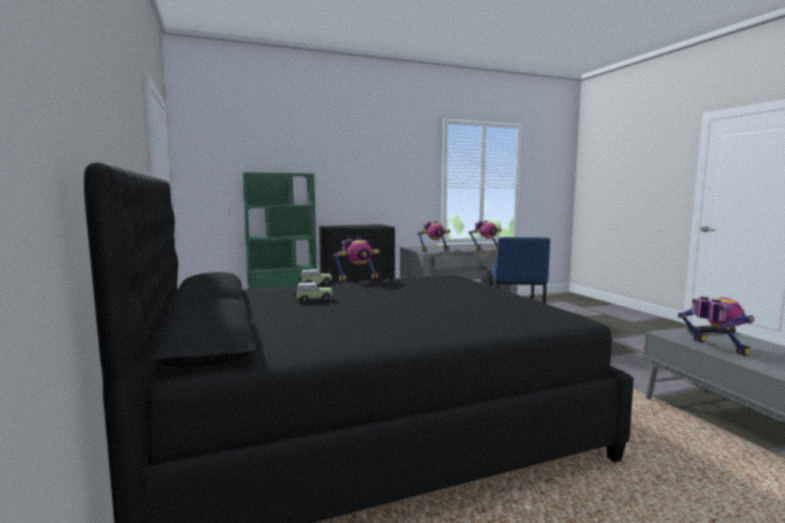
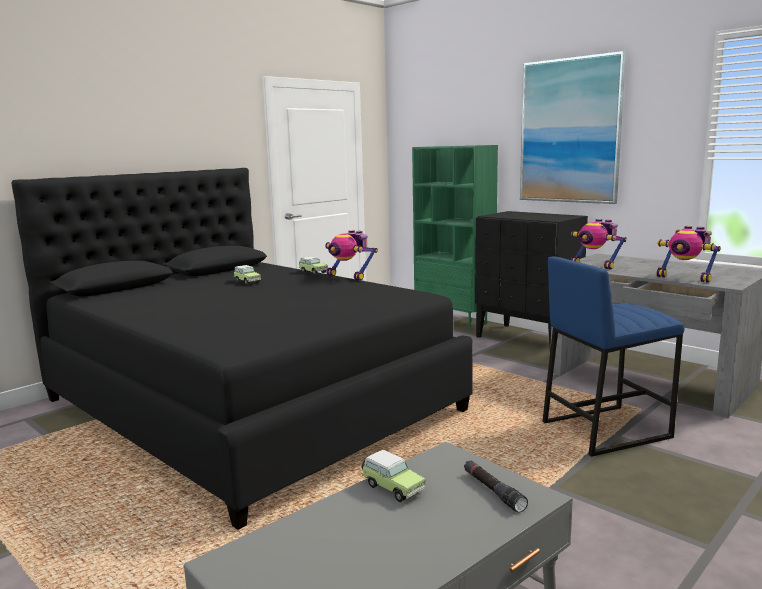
camera: 65 degrees right, 5 degrees up
toy robot [678,296,755,356] -> toy car [362,450,426,502]
none -> picture [520,51,626,204]

